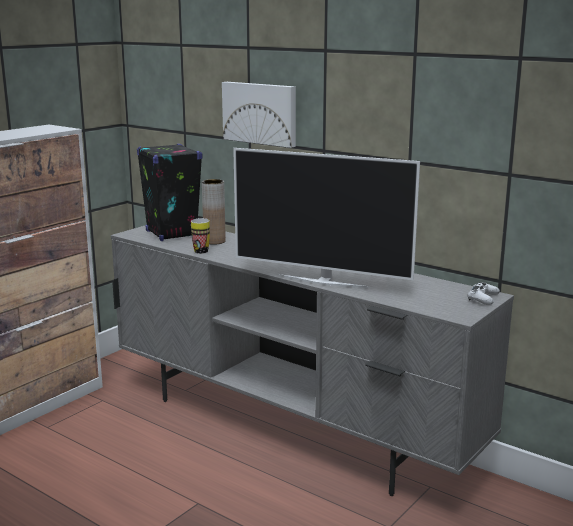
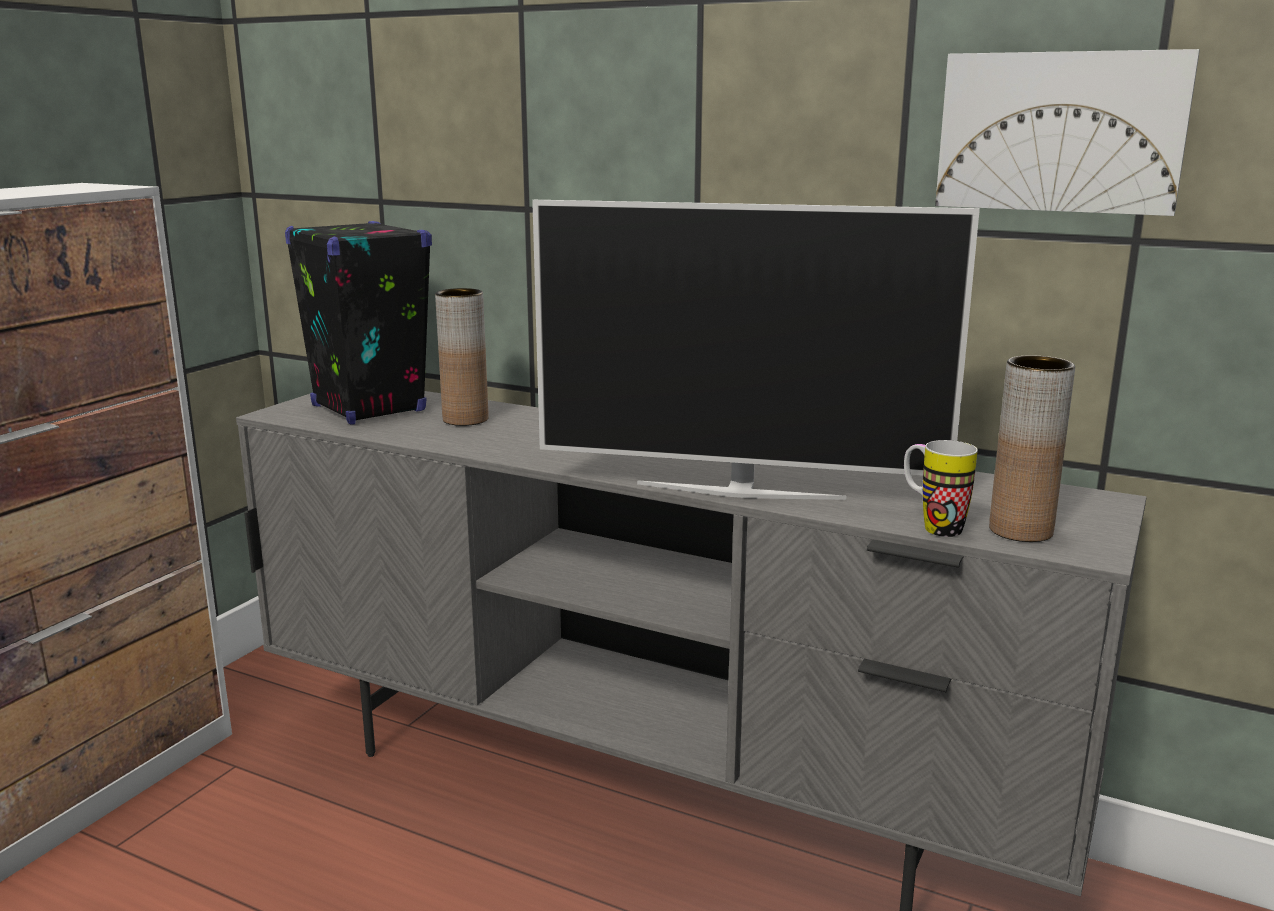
camera: 10 degrees left, 0 degrees up
mug [191,218,210,254] -> mug moved to [904,440,978,537]
picture [222,82,296,148] -> picture moved to [935,49,1200,216]
white game controller [468,282,500,305] -> none
none -> brown vase [989,355,1075,542]

